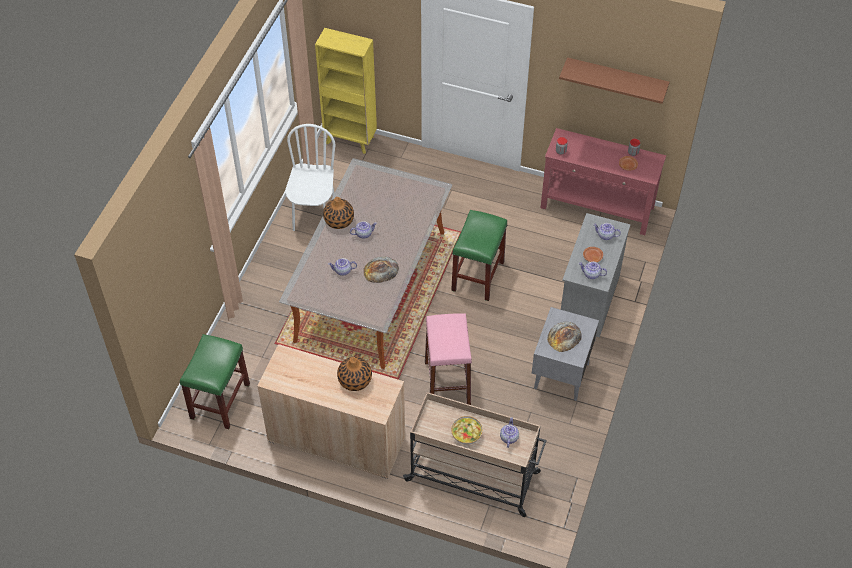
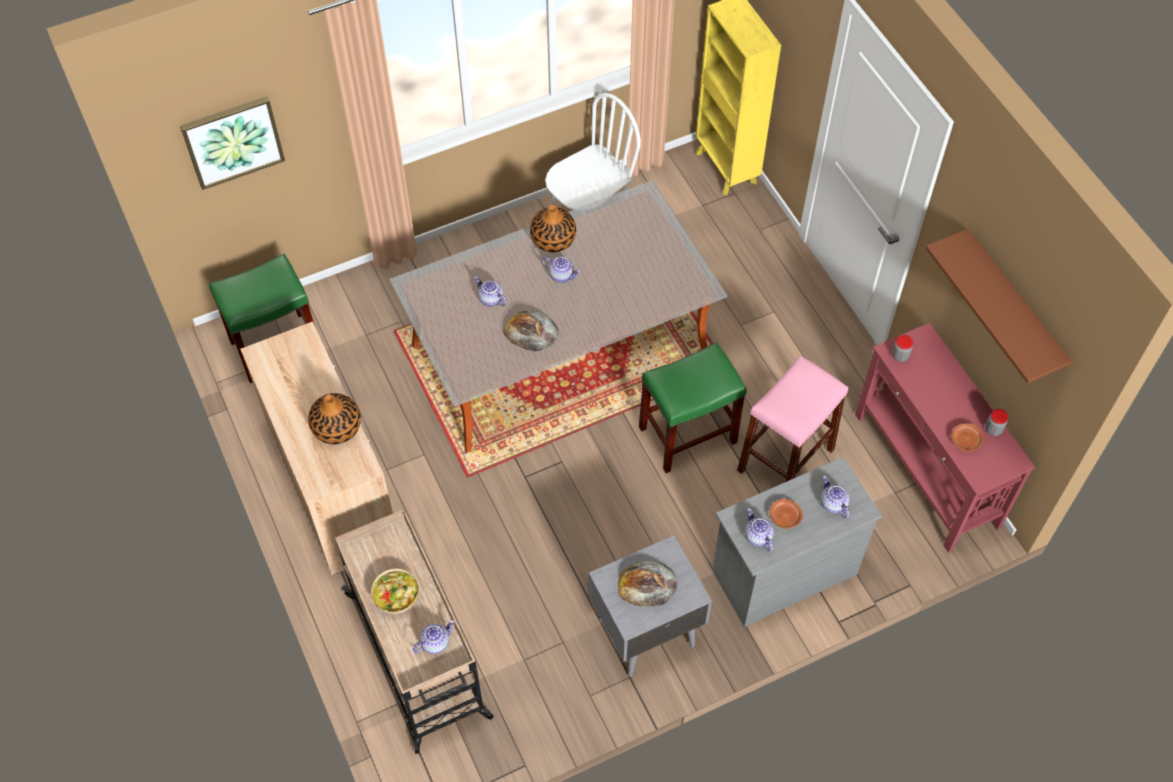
camera: 45 degrees right, 5 degrees up
pink stool [425,313,472,405] -> pink stool moved to [737,355,848,482]
none -> picture [180,96,285,190]

